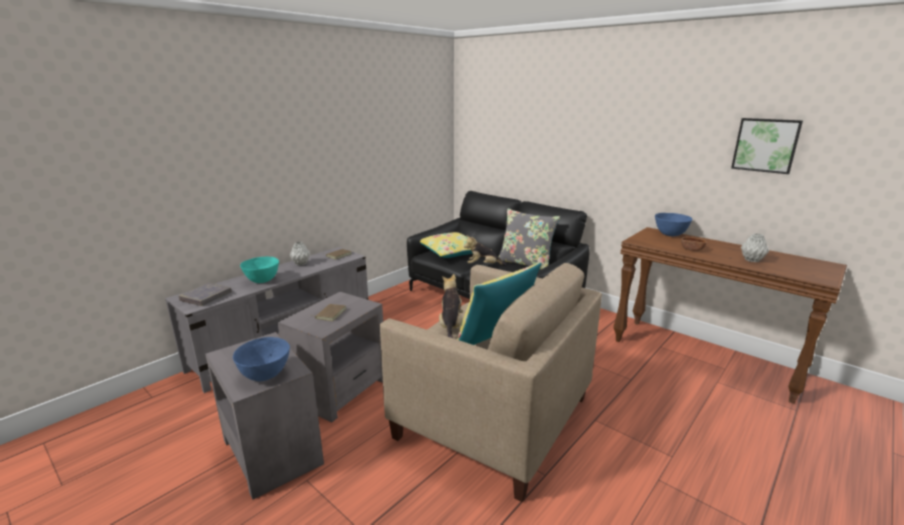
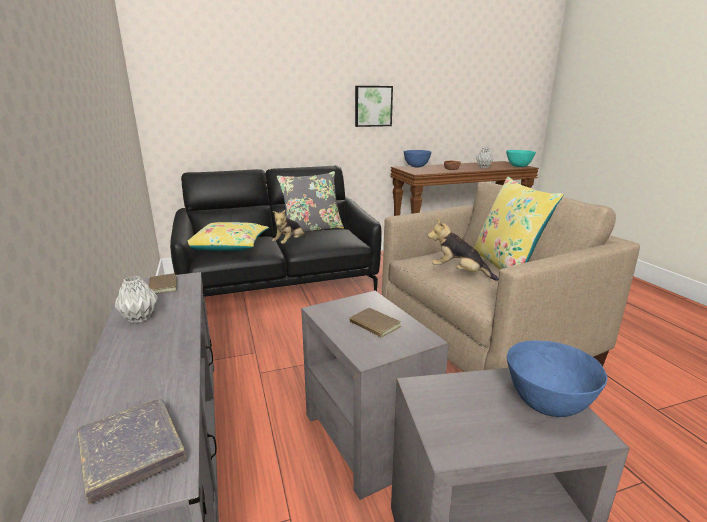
camera: 60 degrees left, 0 degrees up
turquoise bowl [240,257,279,283] -> turquoise bowl moved to [506,150,536,167]
picture [731,118,803,174] -> picture moved to [355,86,393,127]

